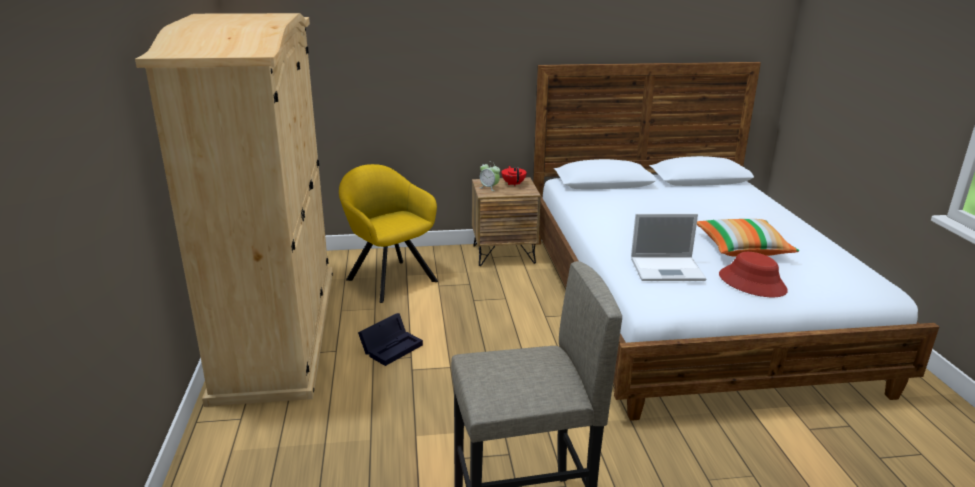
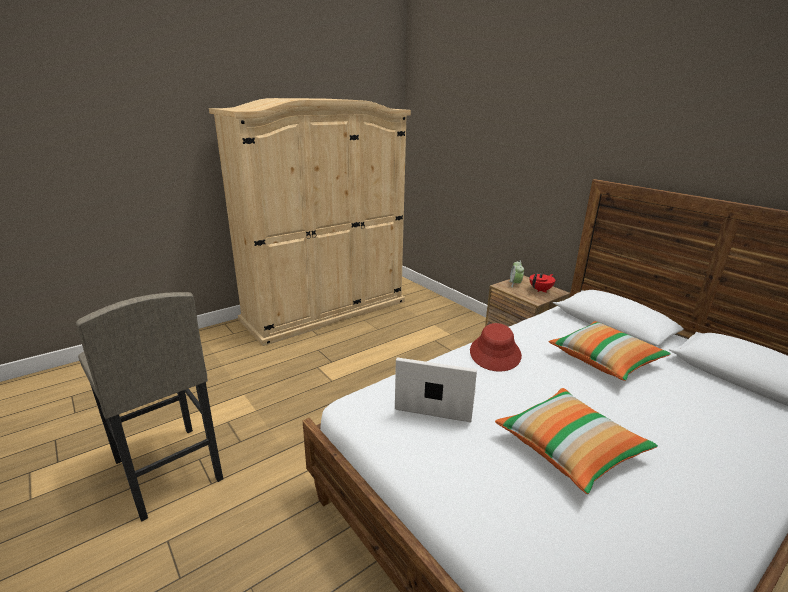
camera: 60 degrees right, 0 degrees up
yellow armchair [339,164,438,303] -> none
black storage box [358,313,423,366] -> none
laptop [631,214,706,281] -> laptop turned 135 degrees clockwise [395,357,477,422]
red hat [719,252,788,297] -> red hat moved to [470,323,522,372]
none -> pillow [549,321,671,381]

